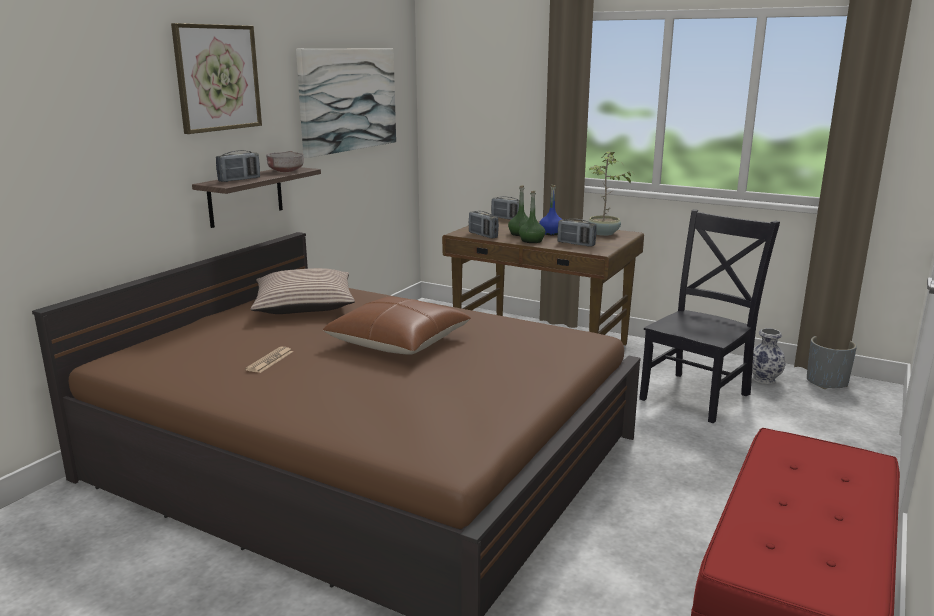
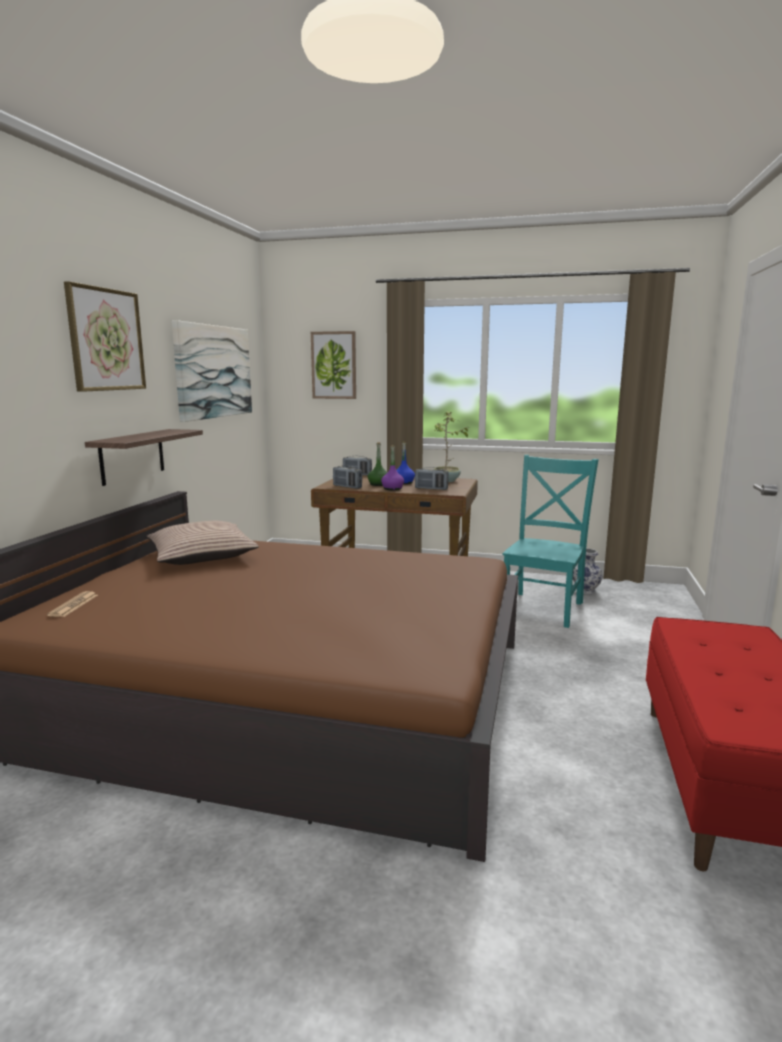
camera: 15 degrees left, 5 degrees down
radio [216,150,260,182] -> none
newspaper [245,347,293,373] -> newspaper moved to [47,591,98,617]
grey bowl [266,151,304,172] -> none
brown pillow [323,297,471,354] -> none
green bottle [519,191,545,243] -> purple bottle [381,445,404,490]
black chair [639,209,780,423] -> turquoise chair [503,455,599,628]
grey planter [807,336,857,389] -> none
none -> picture [311,331,356,399]

